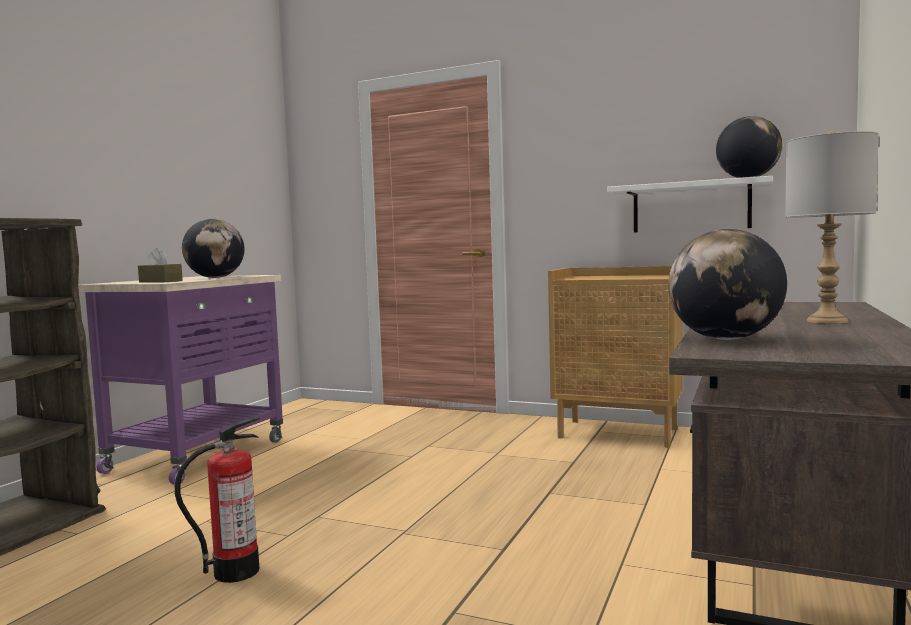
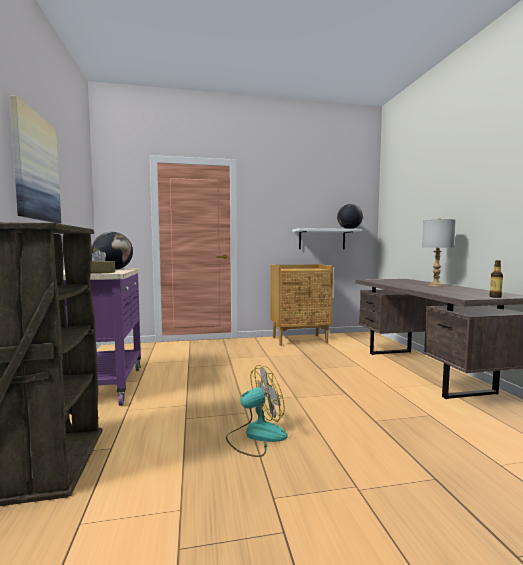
camera: 35 degrees left, 0 degrees up
fire extinguisher [175,417,260,583] -> fan [226,365,288,457]
globe [668,229,787,340] -> none
none -> picture [10,95,61,223]
none -> bottle [489,260,503,298]

